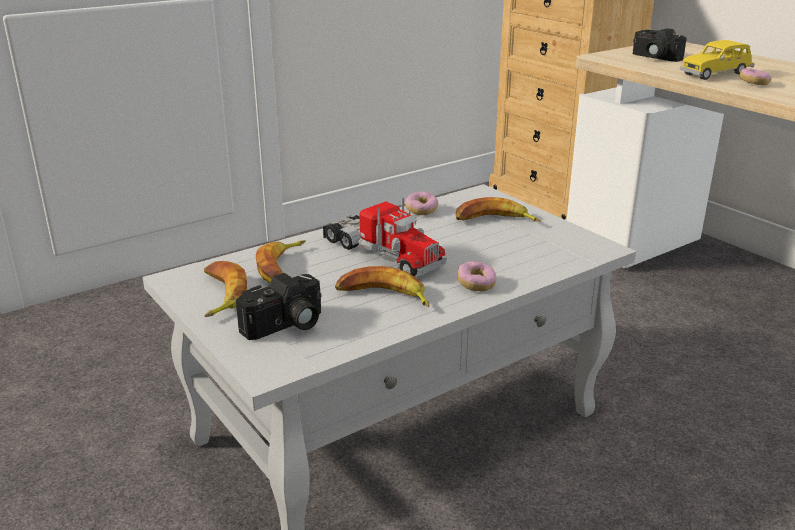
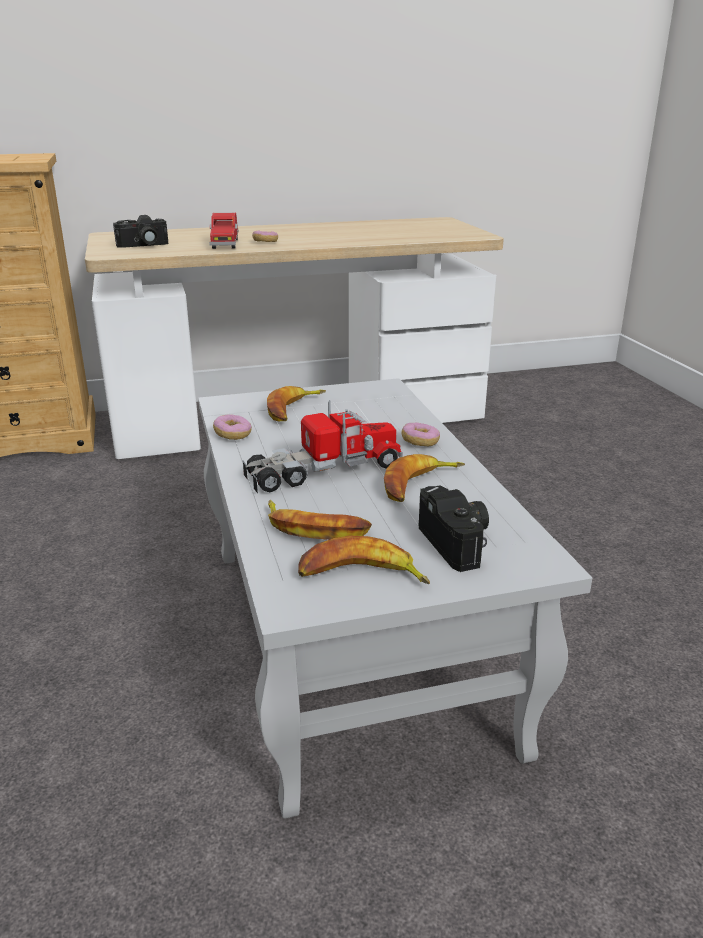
camera: 70 degrees left, 0 degrees up
yellow toy car [680,40,755,80] -> red toy car [209,213,238,249]

